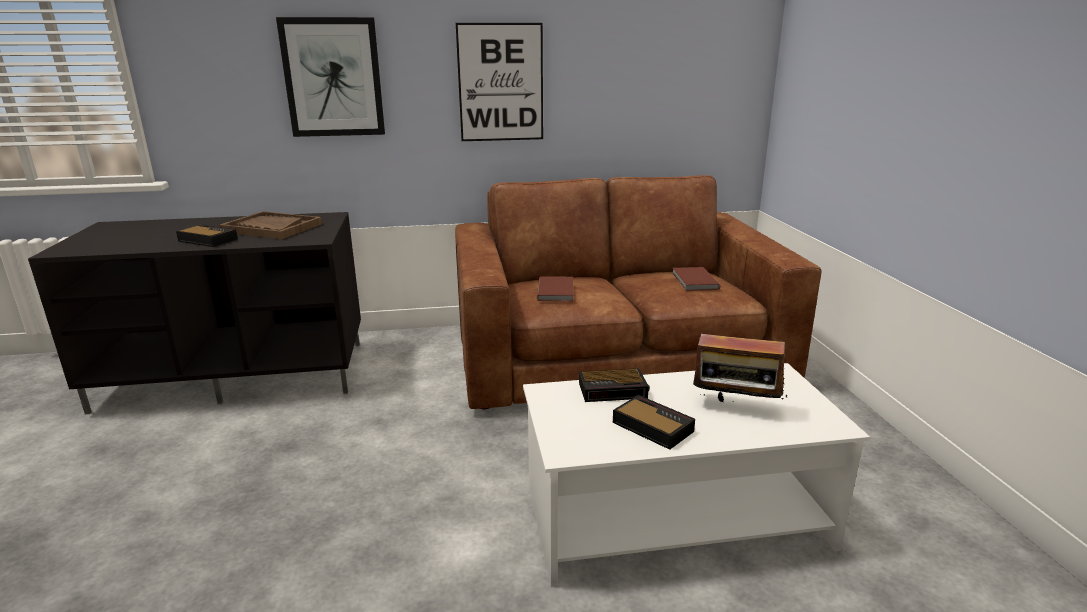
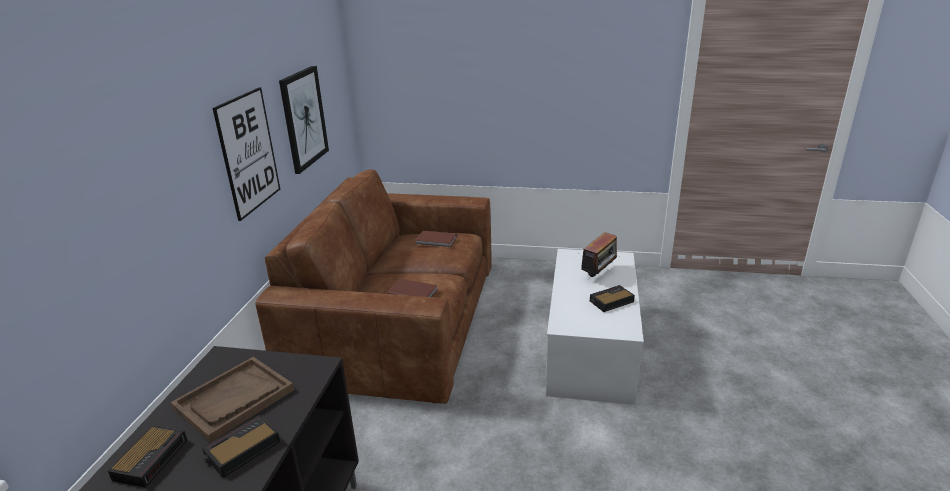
camera: 70 degrees left, 5 degrees up
picture [276,17,385,137] -> picture moved to [279,66,329,174]
alarm clock [579,368,650,402] -> alarm clock moved to [108,425,187,488]

